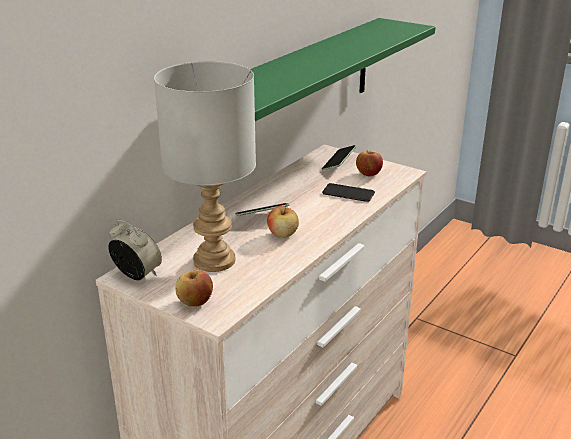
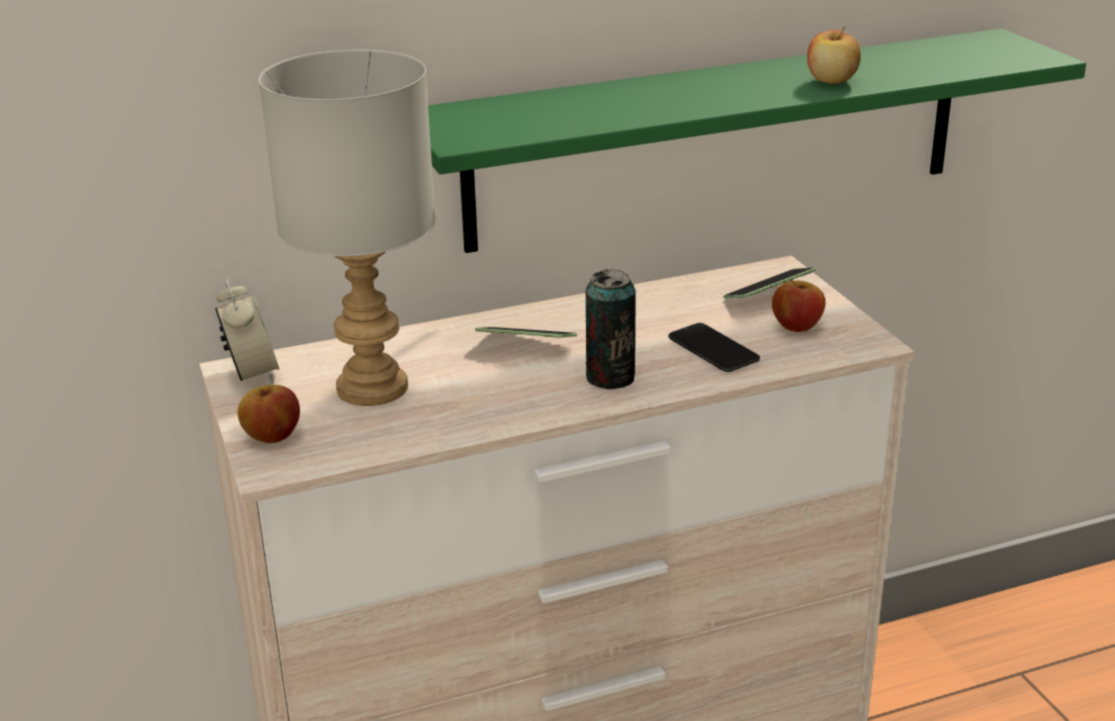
camera: 35 degrees right, 0 degrees up
apple [267,206,299,238] -> apple moved to [807,27,861,84]
none -> can [586,269,636,389]

